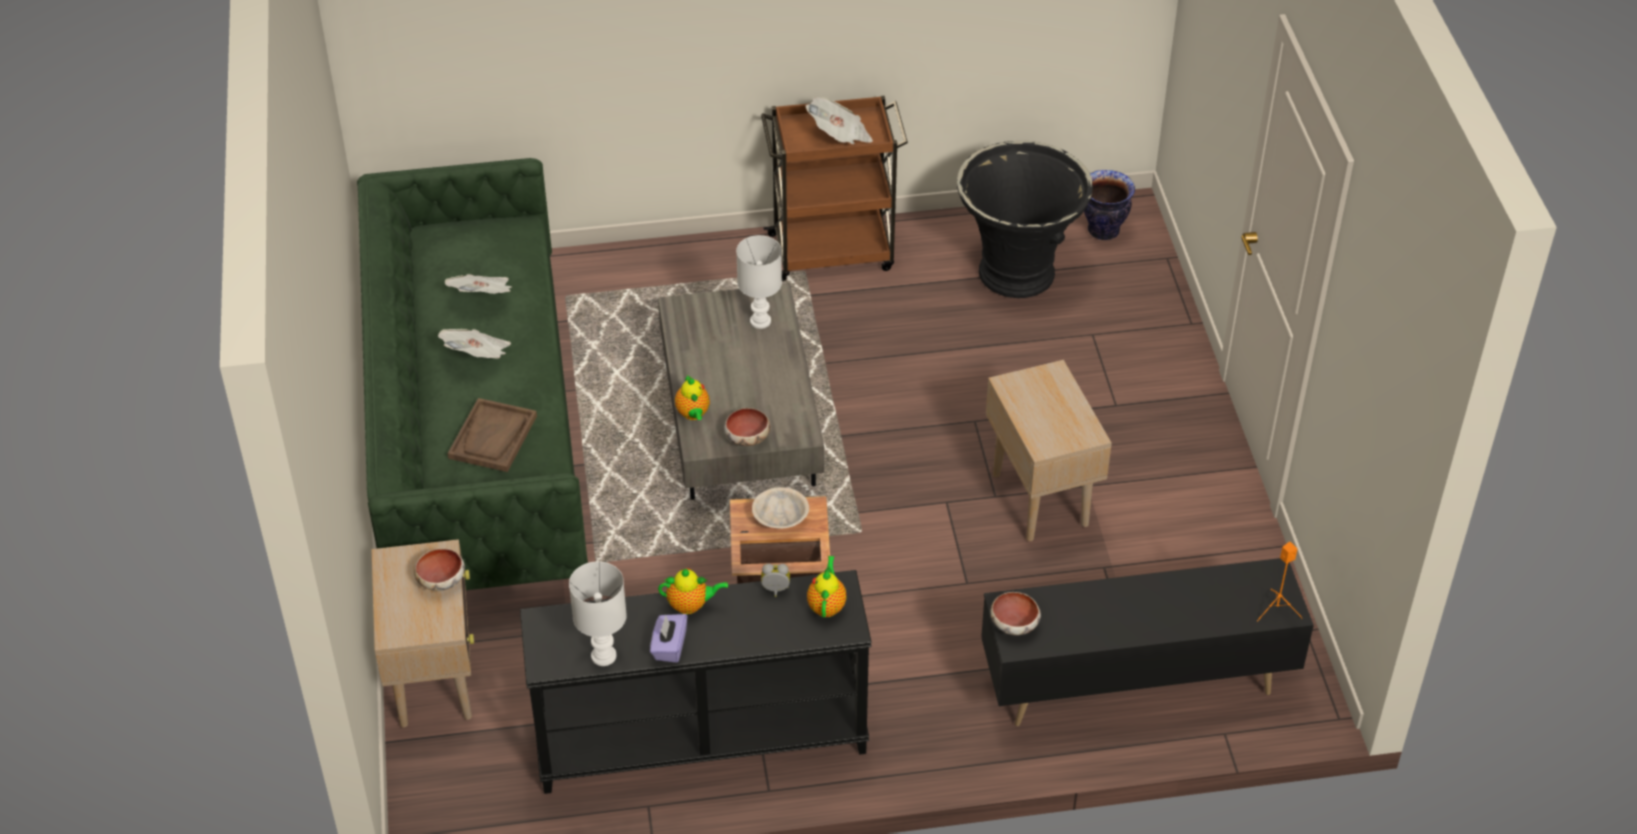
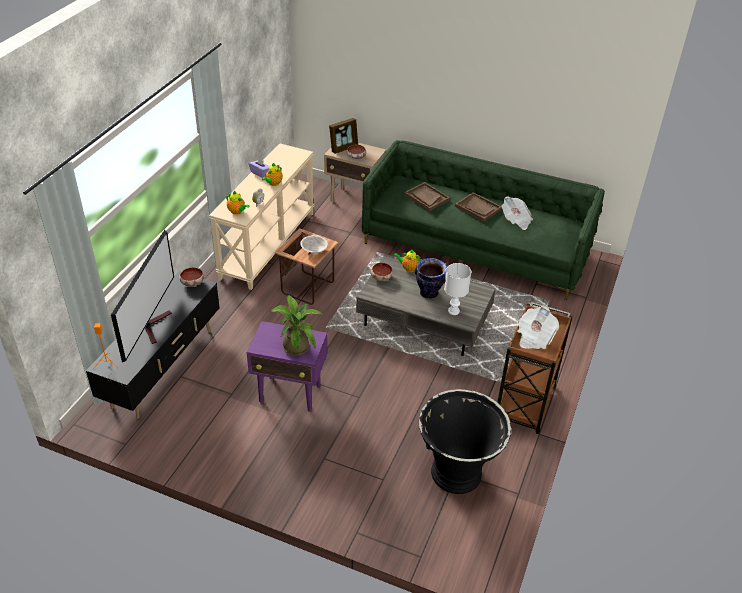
camera: 120 degrees right, 5 degrees down
newspaper [438,329,511,359] -> brown tray [455,192,502,222]
black console table [520,570,872,794] -> beige console table [209,143,314,290]
white table lamp [569,561,627,666] -> none
beige side table [986,360,1112,541] -> purple side table [247,321,327,412]
vase [1084,170,1135,240] -> vase moved to [415,258,447,299]
none -> television [111,230,174,362]
none -> potted plant [269,295,323,356]
none -> picture frame [329,118,358,154]

